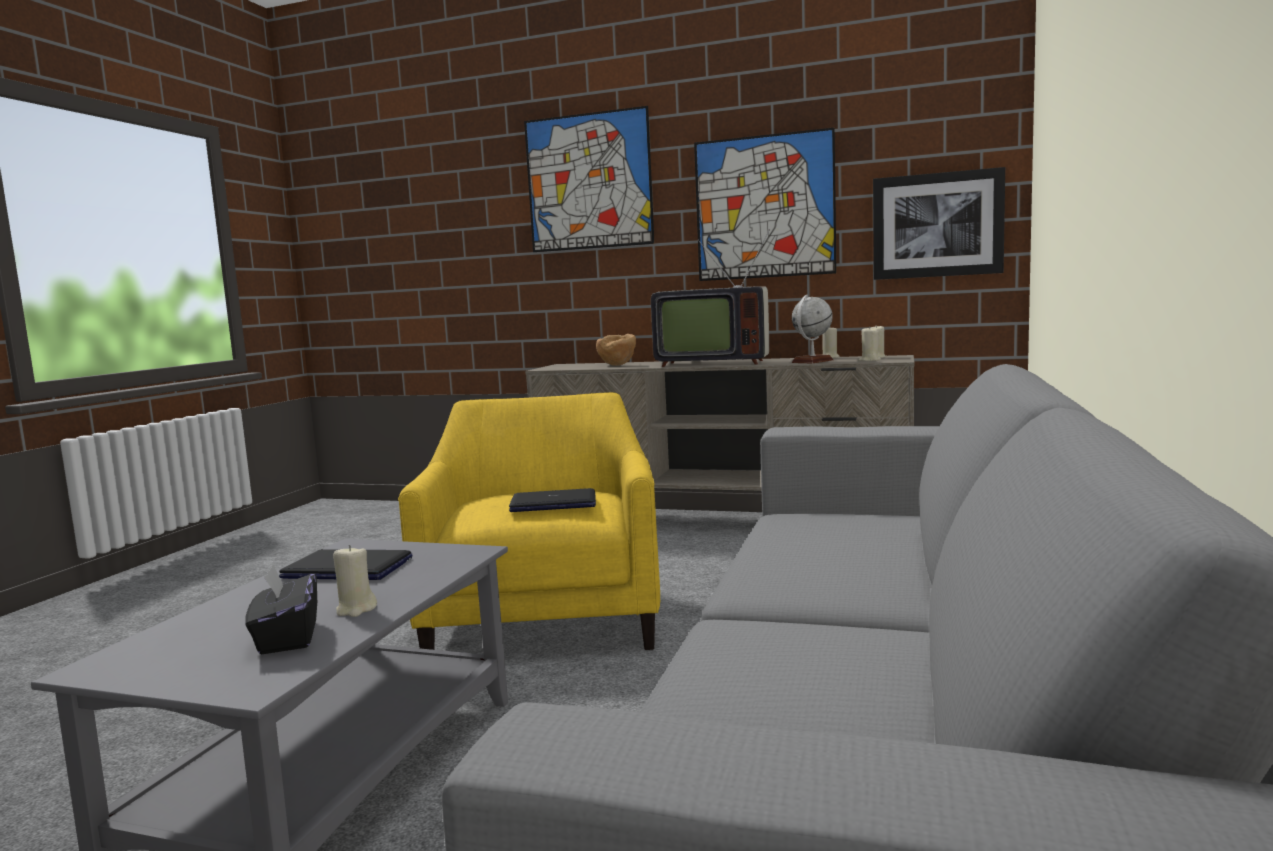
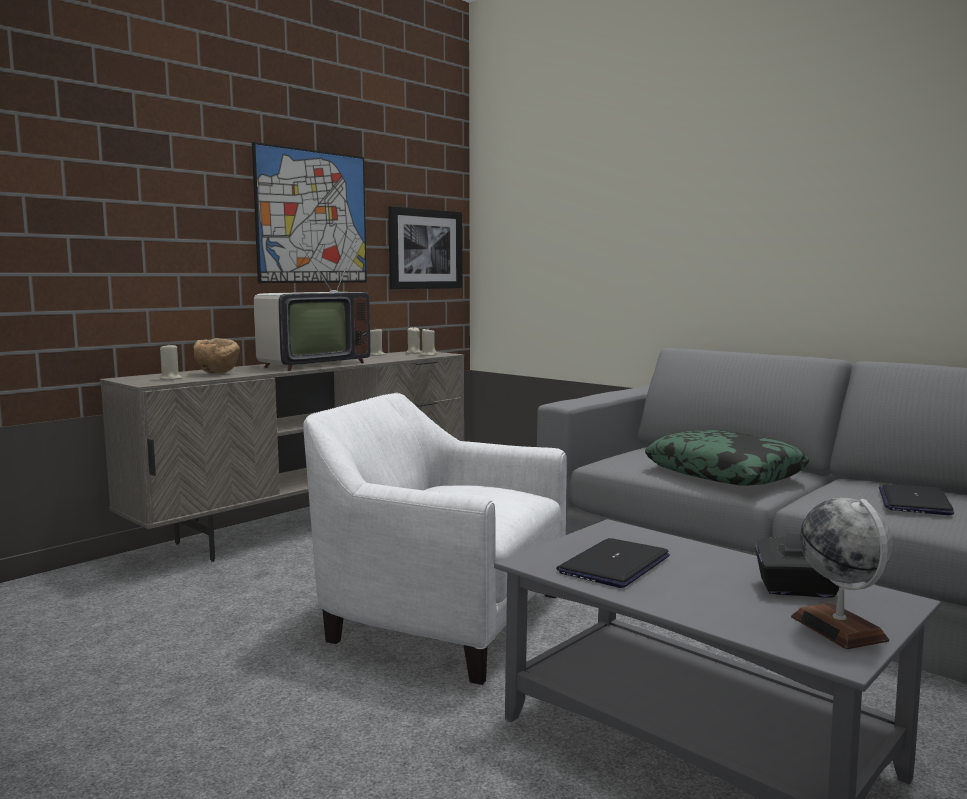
camera: 65 degrees left, 0 degrees up
beige candle [333,545,377,617] -> beige candle moved to [160,343,182,380]
yellow armchair [398,392,660,650] -> white armchair [304,393,567,685]
laptop [509,488,596,512] -> laptop moved to [879,484,954,515]
picture [524,106,655,252] -> none
globe [792,295,833,363] -> globe moved to [791,498,893,649]
none -> pillow [645,430,809,485]

